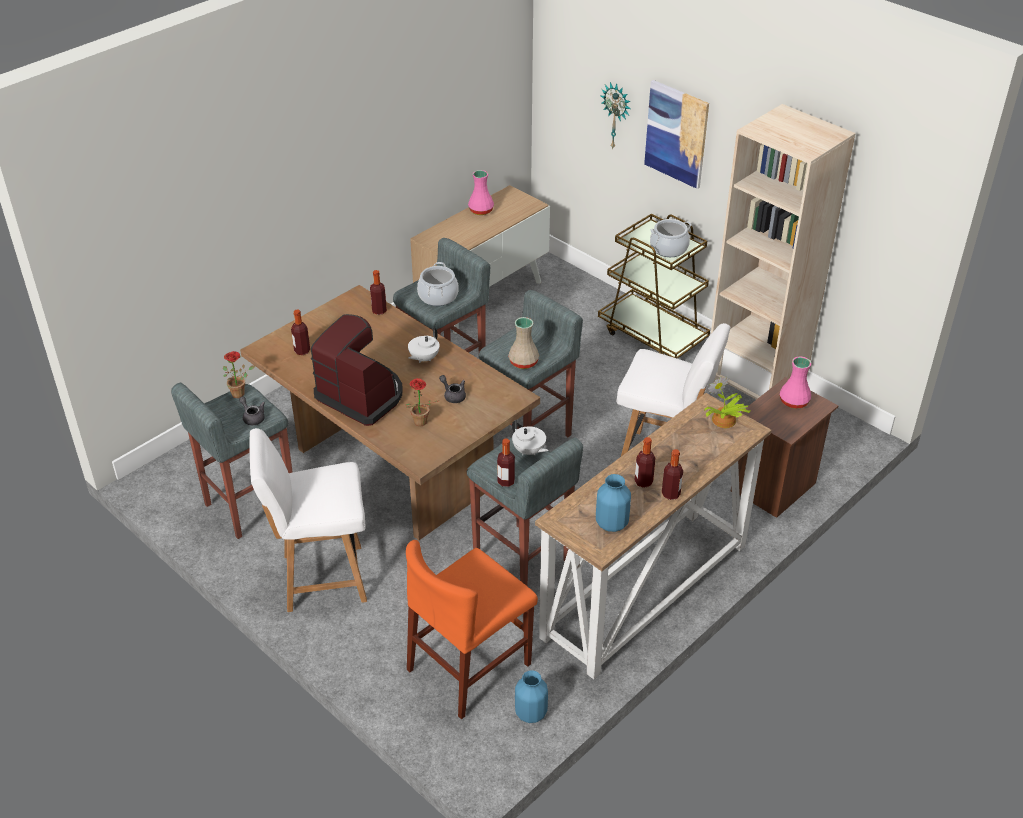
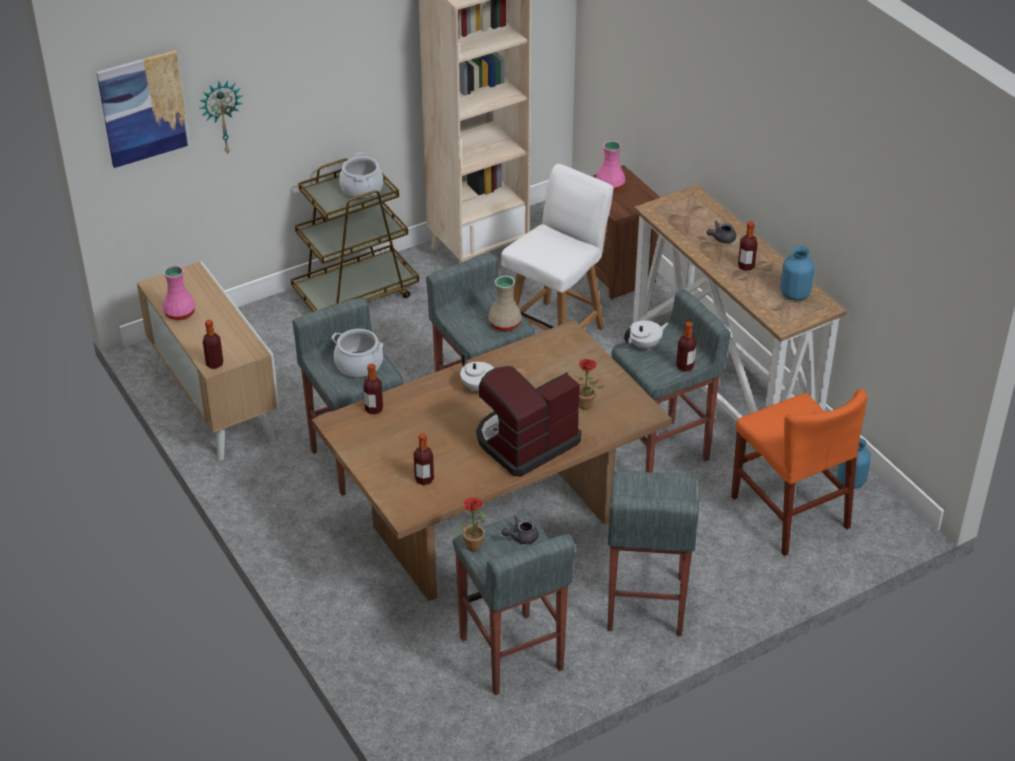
camera: 75 degrees left, 0 degrees up
white chair [250,428,367,612] -> grey stool [607,471,699,636]
grey teapot [439,375,466,403] -> grey teapot moved to [707,221,736,243]
picture [644,80,709,189] -> picture moved to [96,50,190,168]
bottle [662,449,683,500] -> bottle moved to [203,320,223,369]
potted plant [704,376,750,428] -> none

